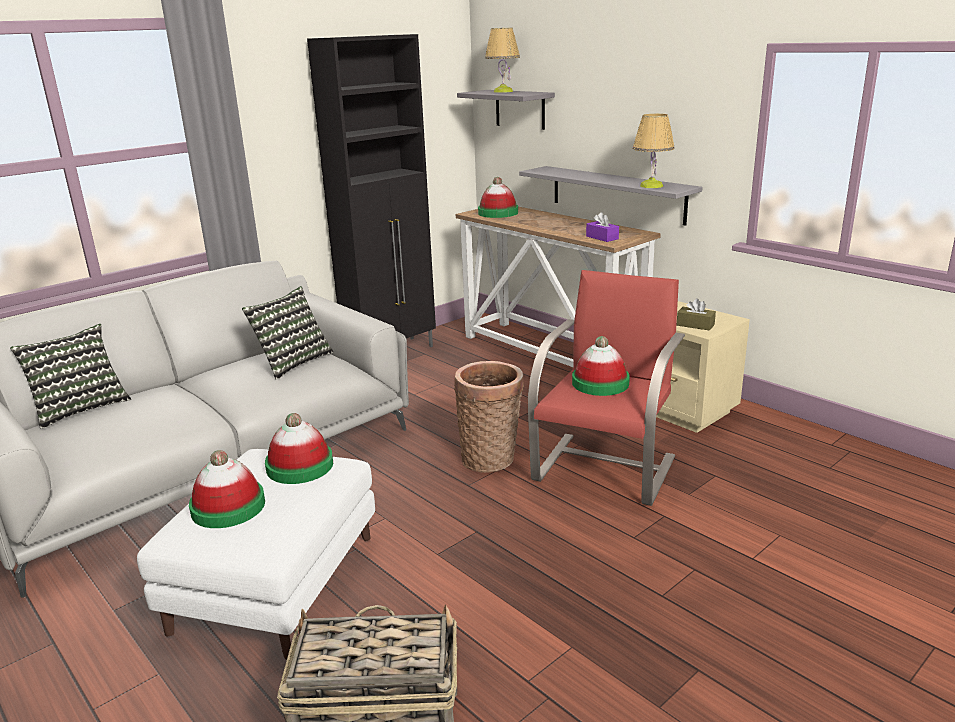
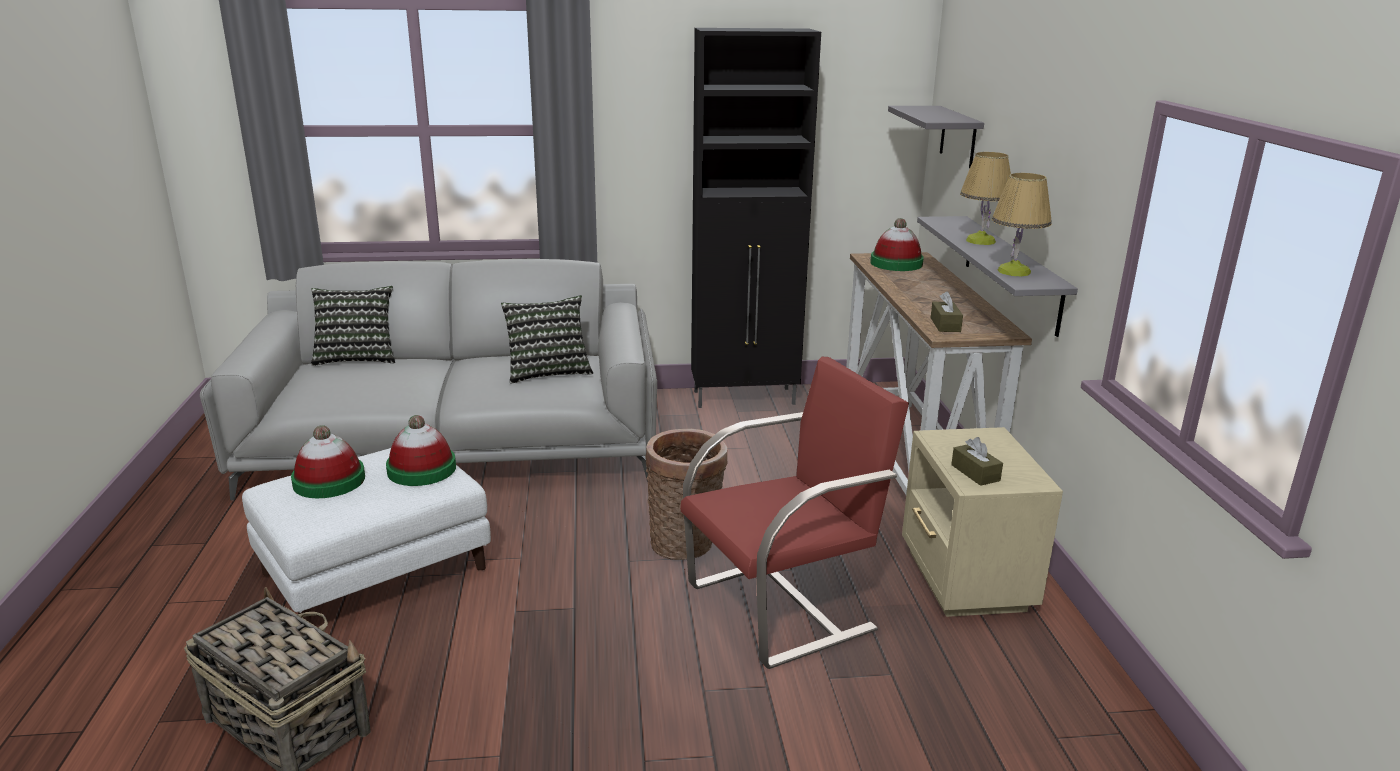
camera: 35 degrees right, 0 degrees up
table lamp [485,27,520,93] -> table lamp moved to [960,152,1011,245]
hat [572,336,630,396] -> none
purple tissue box [586,212,619,242] -> brown tissue box [931,291,963,332]

